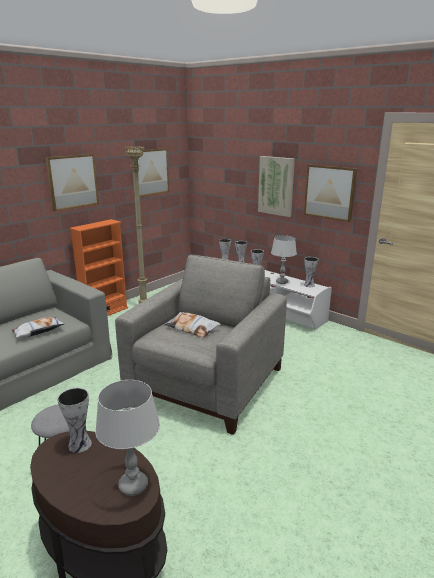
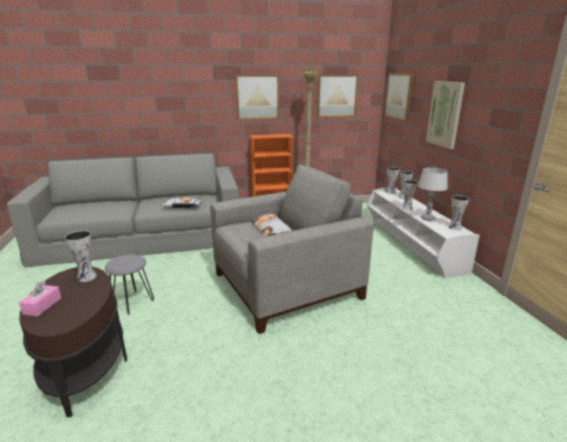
camera: 35 degrees right, 0 degrees up
grey table lamp [95,380,160,496] -> none
picture [304,164,357,222] -> picture moved to [385,73,414,121]
none -> pink tissue box [19,281,61,316]

